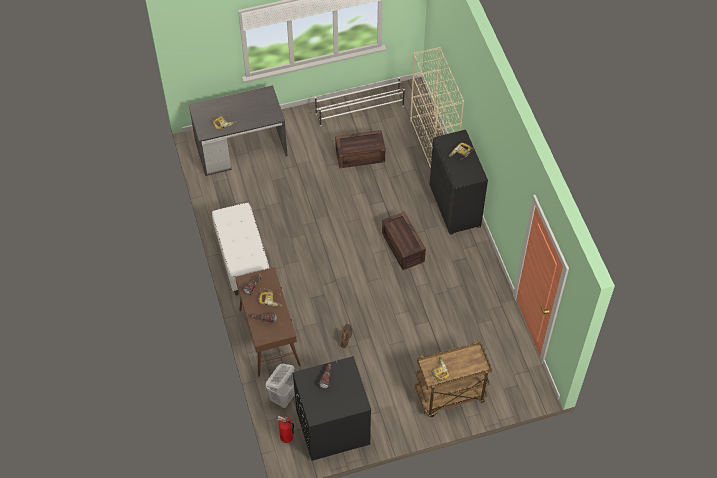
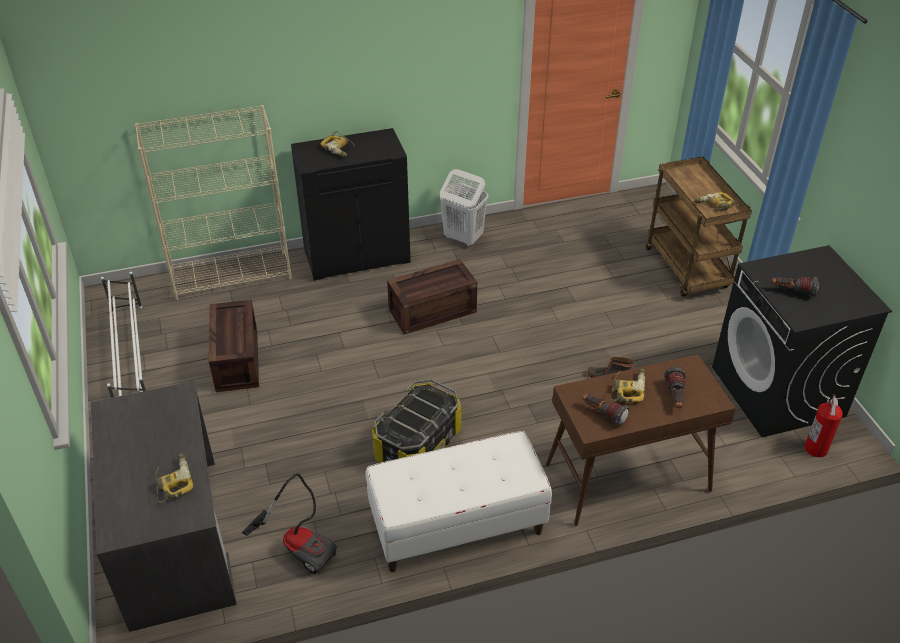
camera: 90 degrees left, 15 degrees down
white laundry basket [266,364,295,408] -> white laundry basket moved to [440,169,488,246]
none -> vacuum cleaner [242,473,337,574]
none -> storage box [372,379,461,463]

